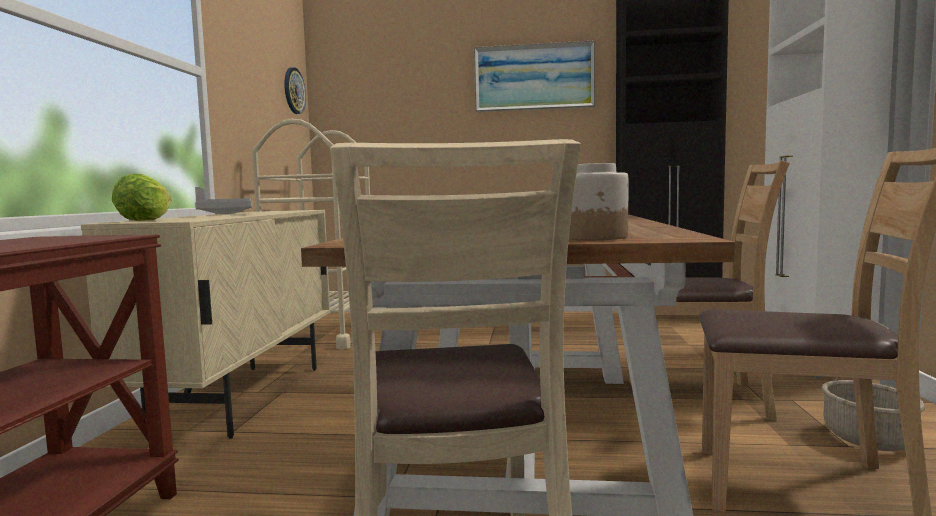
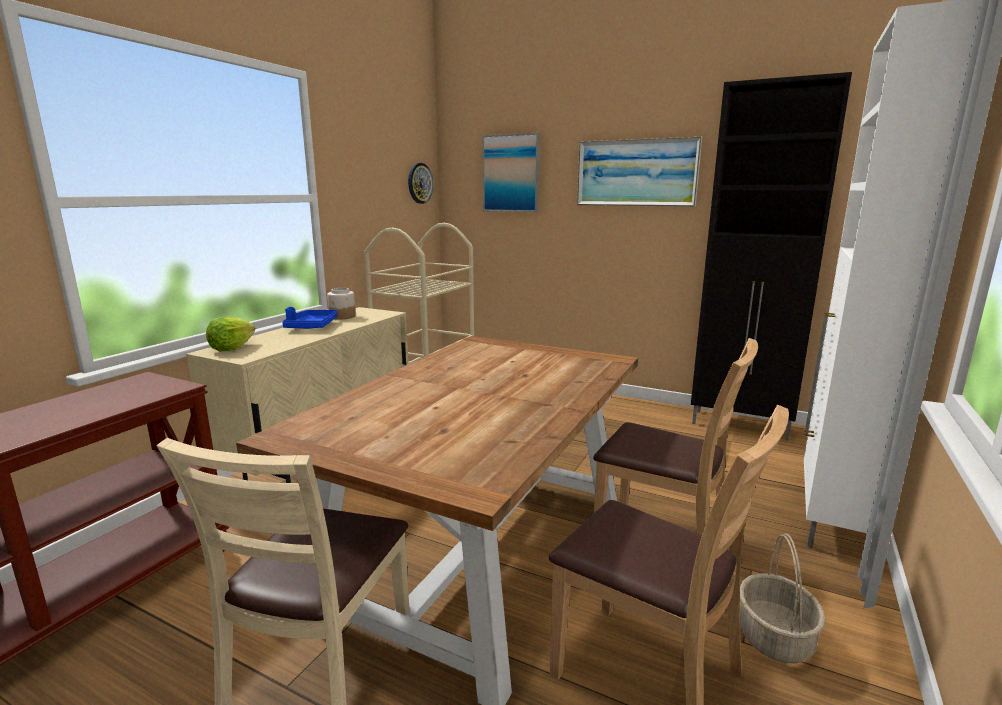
camera: 20 degrees right, 10 degrees up
grey tray [195,187,252,215] -> blue tray [283,307,338,329]
jar [569,163,628,240] -> jar moved to [327,288,356,320]
none -> picture [482,133,540,212]

